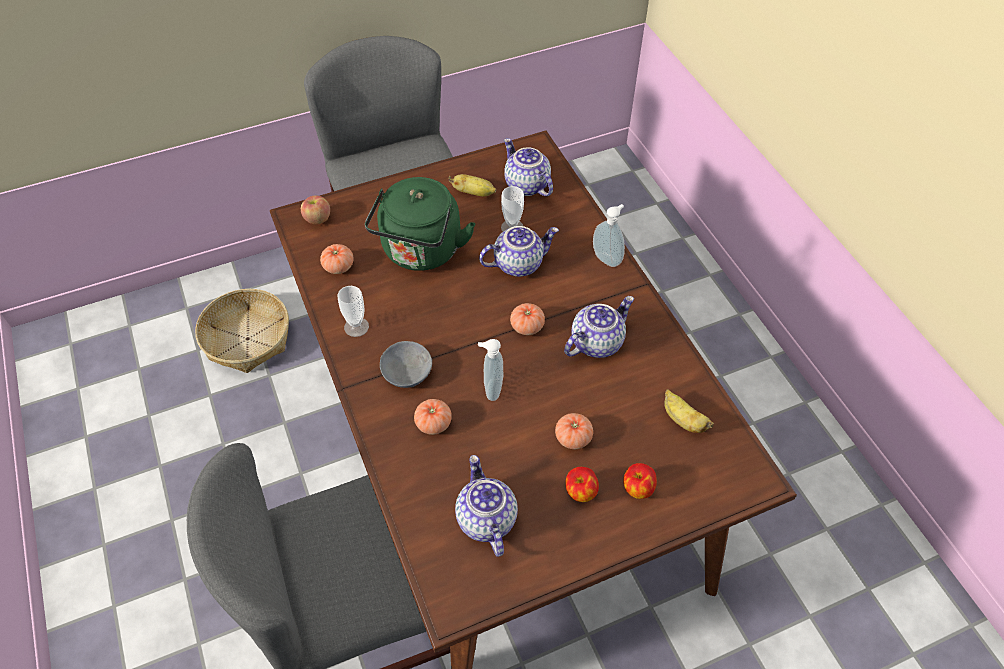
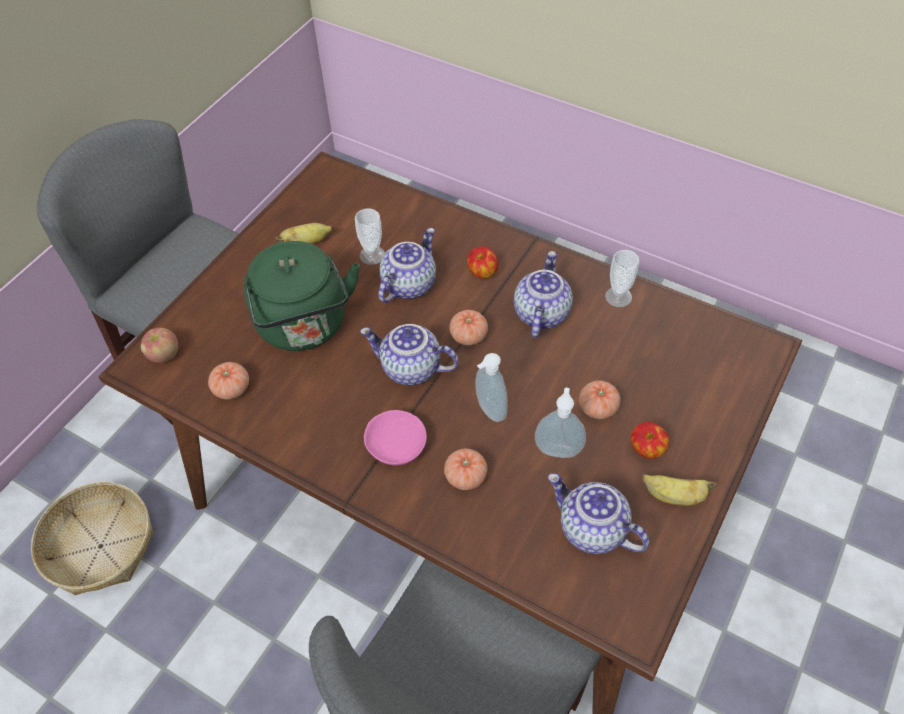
camera: 35 degrees left, 0 degrees up
cup [337,286,369,337] -> cup moved to [605,250,639,307]
grey bowl [380,341,432,388] -> pink bowl [364,410,427,465]
teapot [504,138,553,197] -> teapot moved to [360,324,458,385]
soap dispenser [593,204,625,267] -> soap dispenser moved to [535,387,586,458]
apple [623,463,657,499] -> apple moved to [467,246,498,279]
banana [664,389,714,433] -> banana moved to [642,474,716,506]

